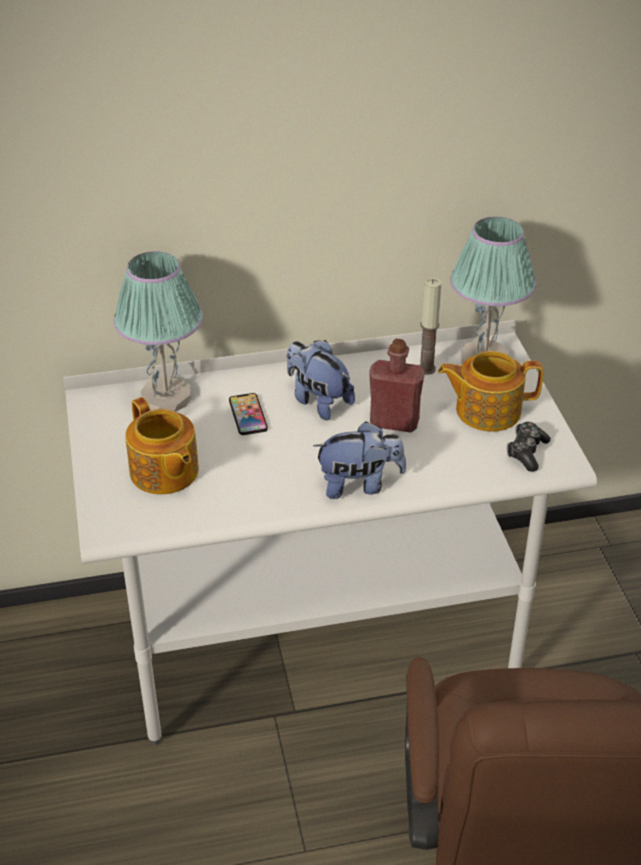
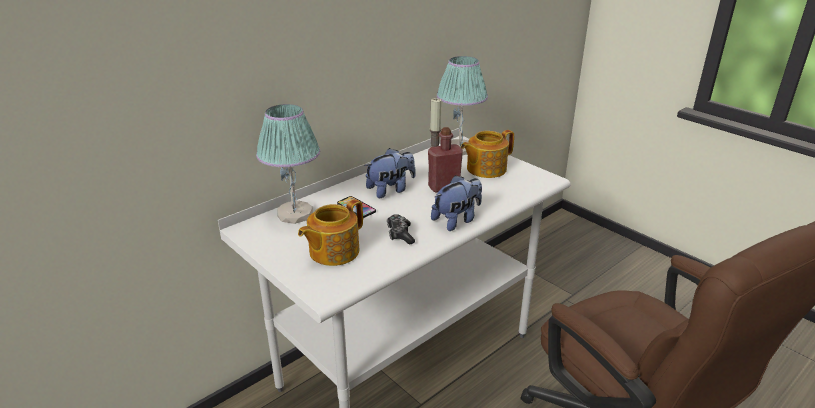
camera: 30 degrees left, 10 degrees down
teapot [125,397,199,495] -> teapot turned 105 degrees clockwise [298,199,363,266]
plush toy [287,340,355,420] -> plush toy turned 135 degrees clockwise [365,148,416,198]
game controller [507,422,551,472] -> game controller moved to [387,214,415,244]

